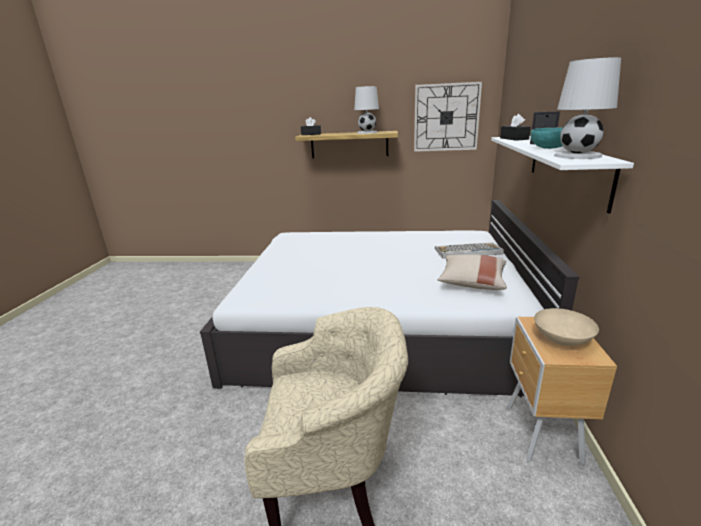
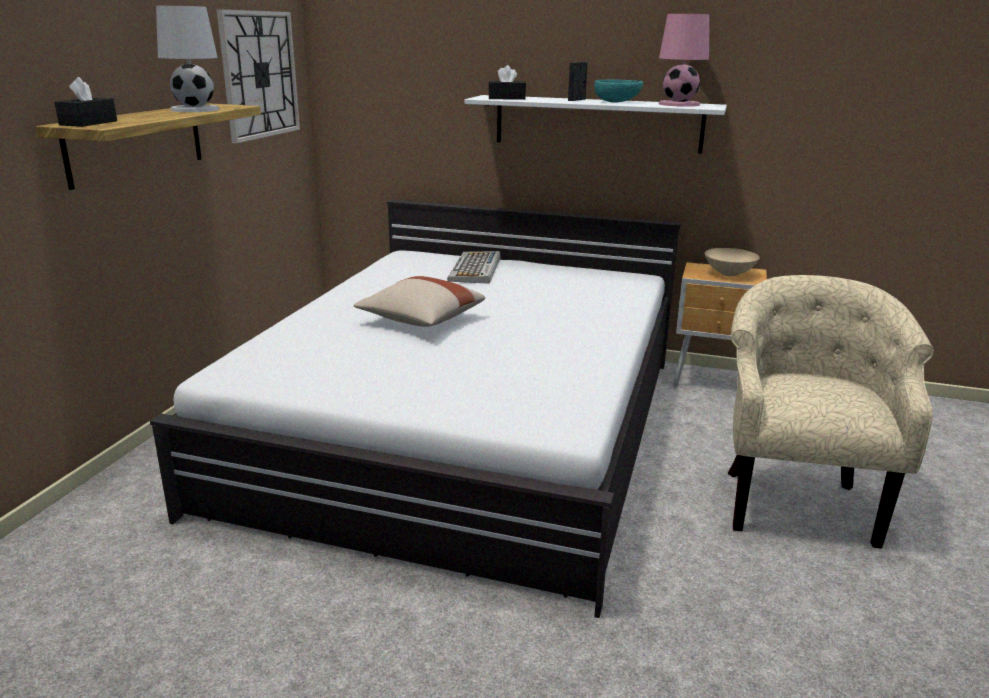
camera: 80 degrees left, 0 degrees up
beige pillow [438,255,507,290] -> beige pillow moved to [353,276,485,327]
white table lamp [554,57,621,159] -> pink table lamp [659,14,709,107]

